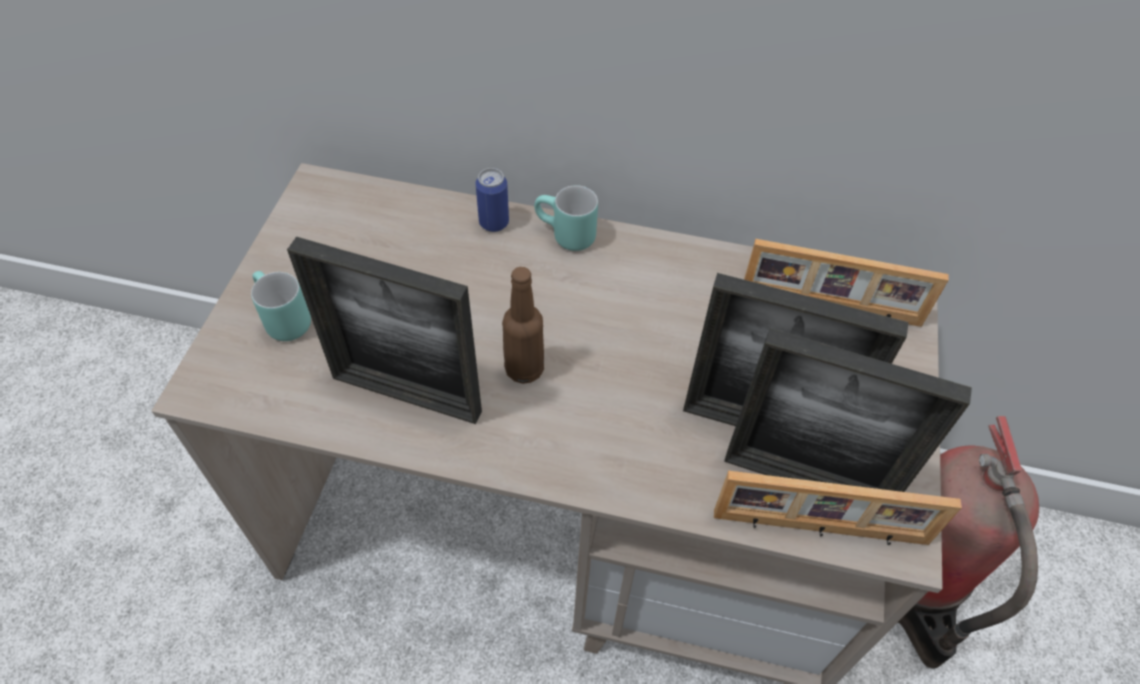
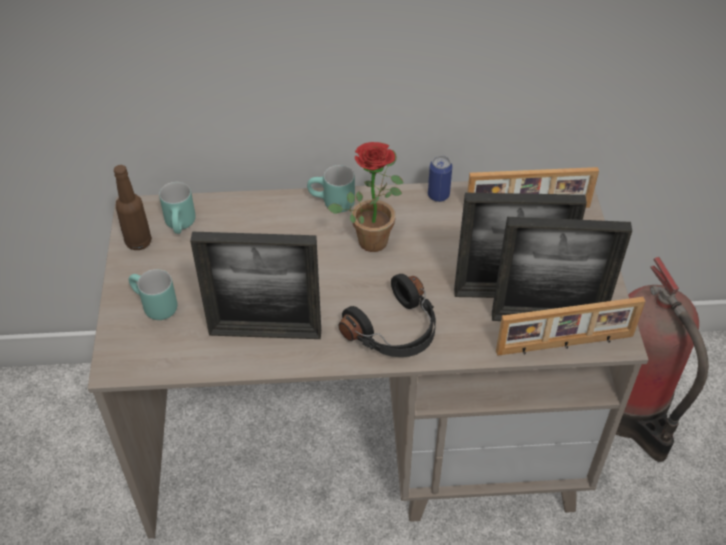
camera: 15 degrees left, 5 degrees down
can [476,168,509,232] -> can moved to [428,155,452,202]
brown bottle [502,267,544,384] -> brown bottle moved to [114,165,152,250]
none -> turquoise mug [159,182,196,234]
none -> potted plant [328,142,404,252]
none -> black headphones [339,274,436,357]

